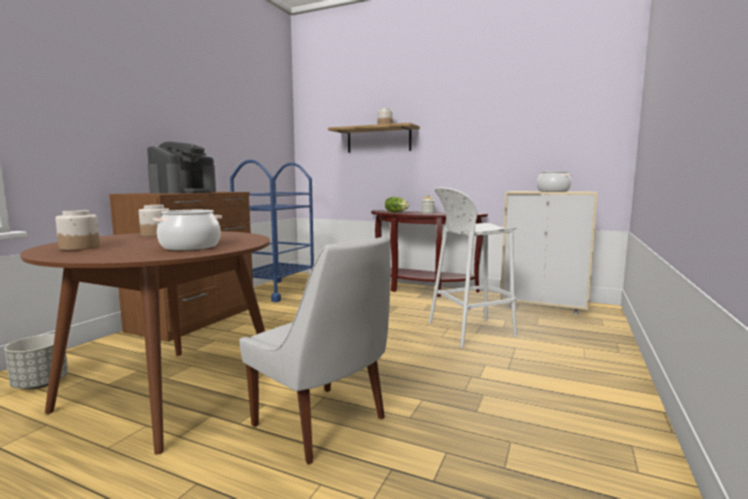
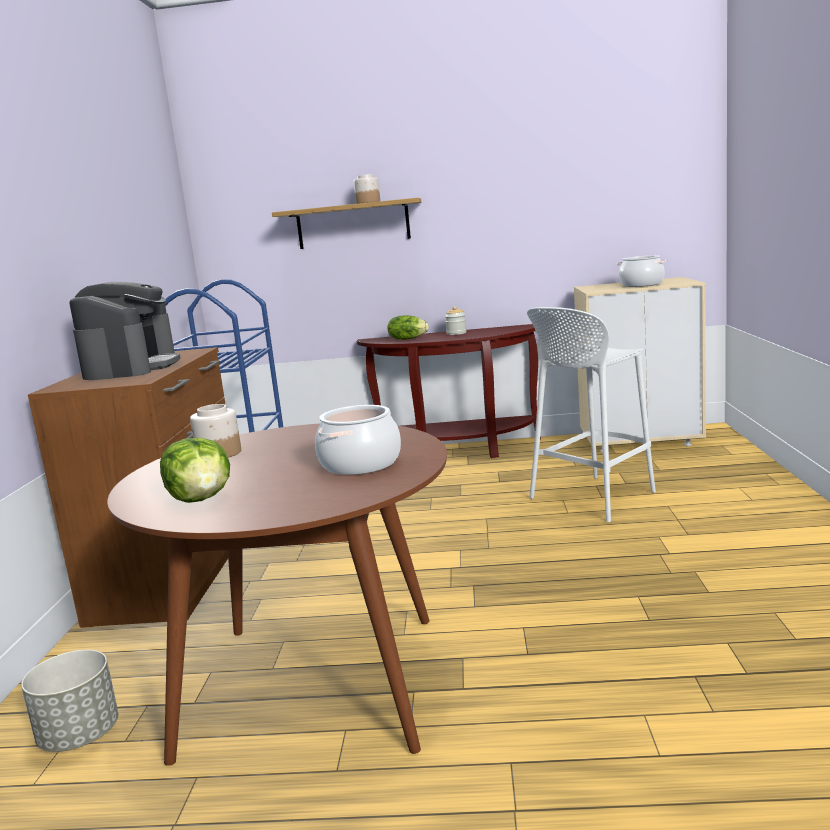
camera: 20 degrees left, 5 degrees up
jar [55,210,100,250] -> lettuce [160,438,230,503]
white chair [239,236,391,464] -> none

